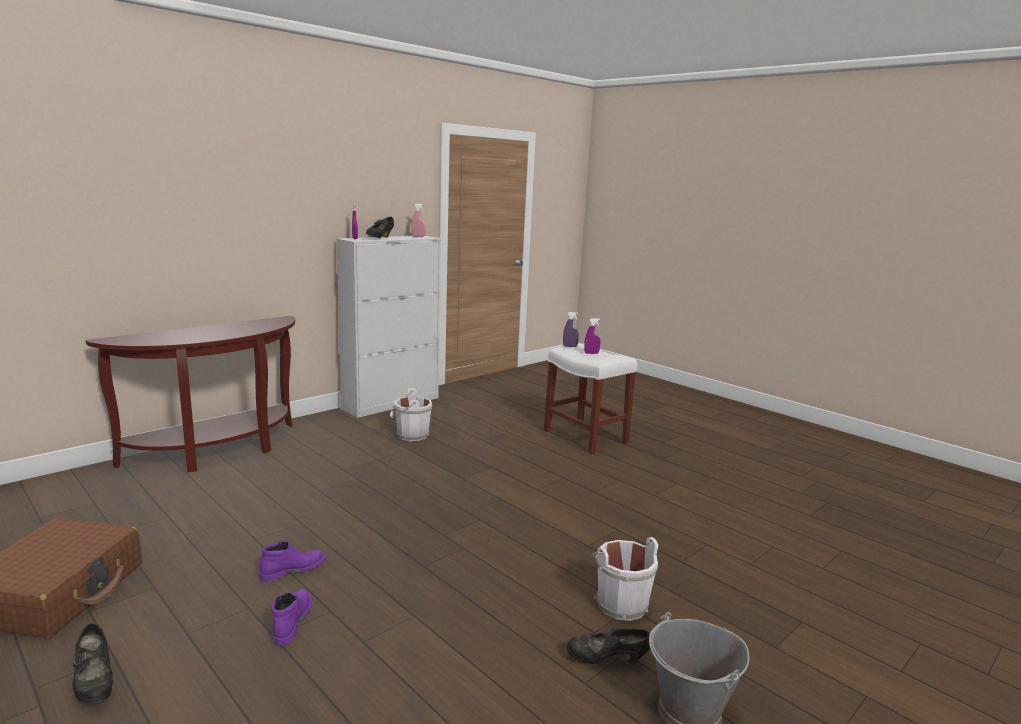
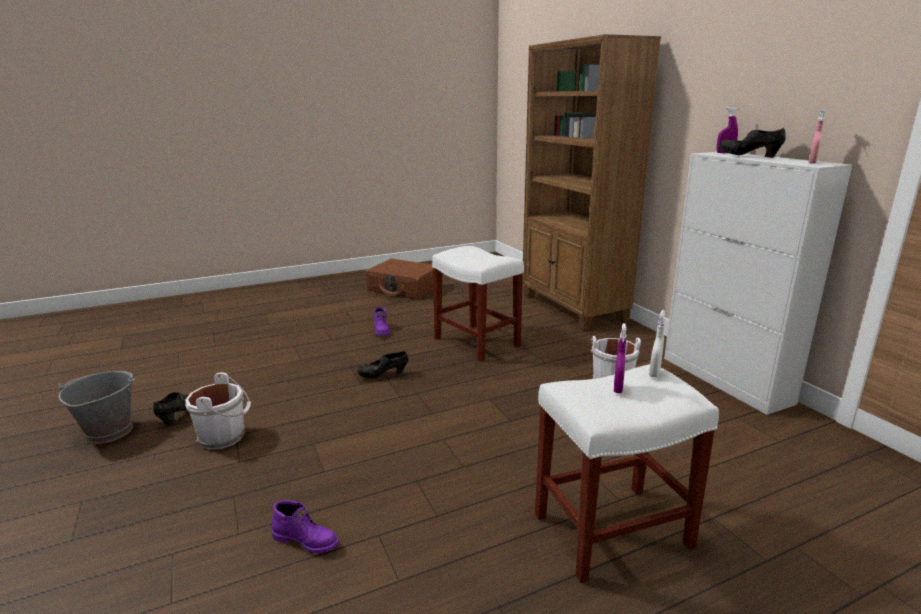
camera: 110 degrees right, 5 degrees up
black shoe [73,623,113,703] -> black shoe moved to [357,351,408,378]
brown console table [85,316,295,472] -> brown bookcase [522,34,661,331]
purple boot [271,589,312,646] -> purple boot moved to [272,500,339,553]
purple spray bottle [563,312,579,347] -> white spray bottle [649,310,665,377]
none -> white stool [432,246,524,362]

